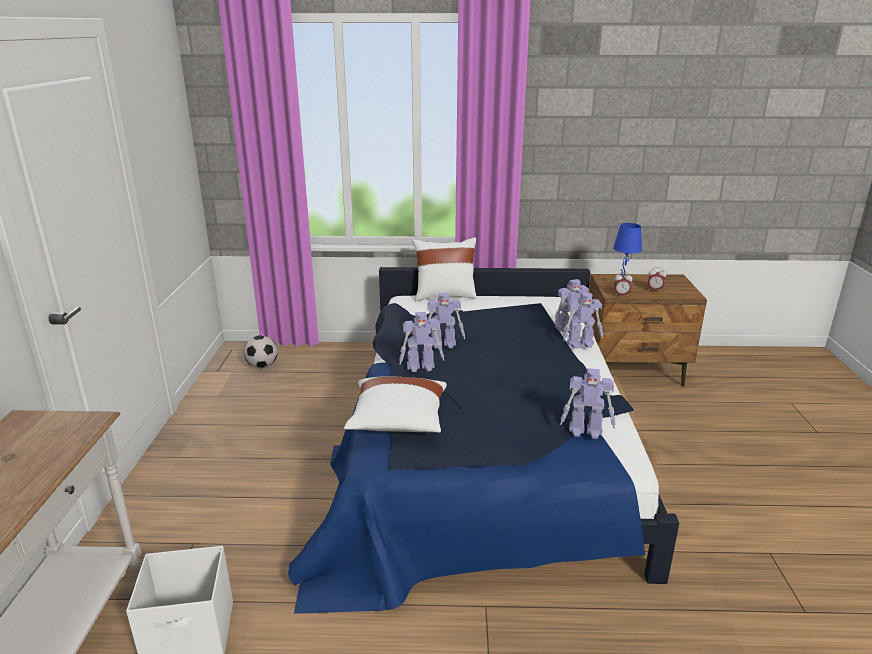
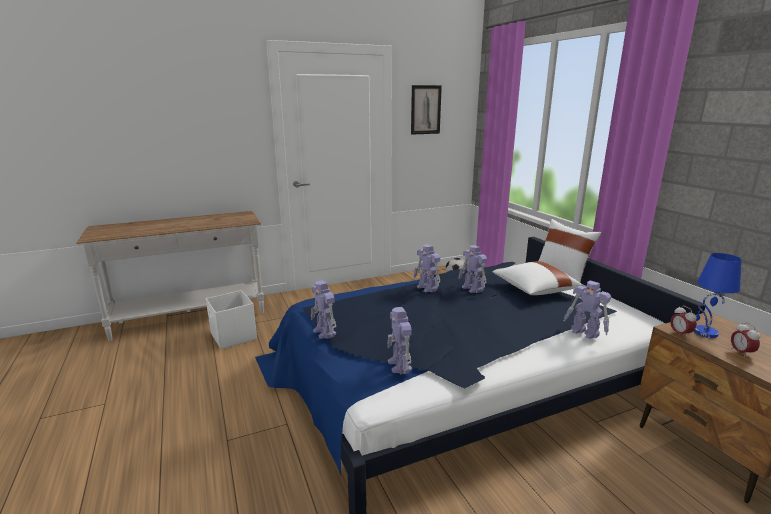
camera: 65 degrees right, 5 degrees down
white pillow [344,376,447,432] -> white pillow moved to [492,261,582,295]
toy robot [563,293,603,349] -> toy robot moved to [311,280,336,339]
none -> picture [411,85,442,135]

